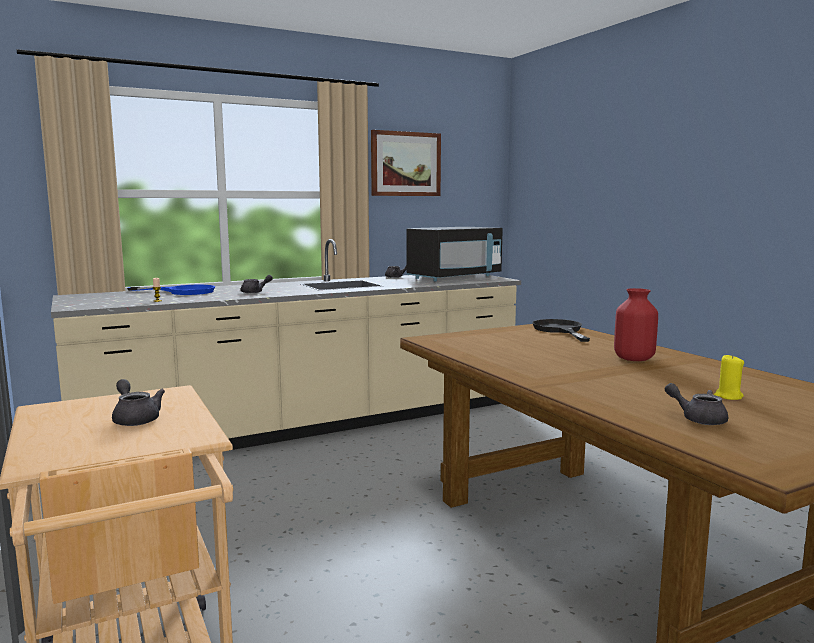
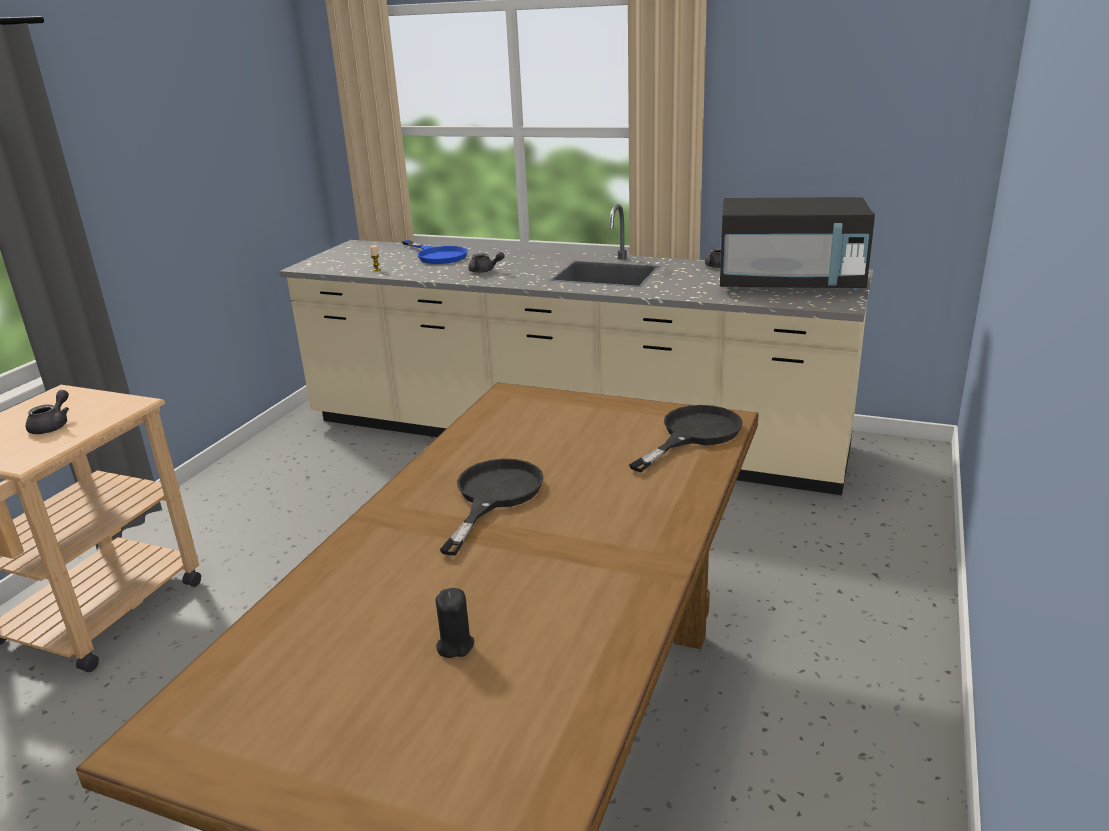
camera: 50 degrees right, 15 degrees up
picture [371,130,441,196] -> none
red vase [614,288,658,361] -> none
grey teapot [665,383,728,425] -> none
yellow candle [714,354,744,400] -> black candle [435,588,474,658]
none -> black frying pan [440,459,544,556]

